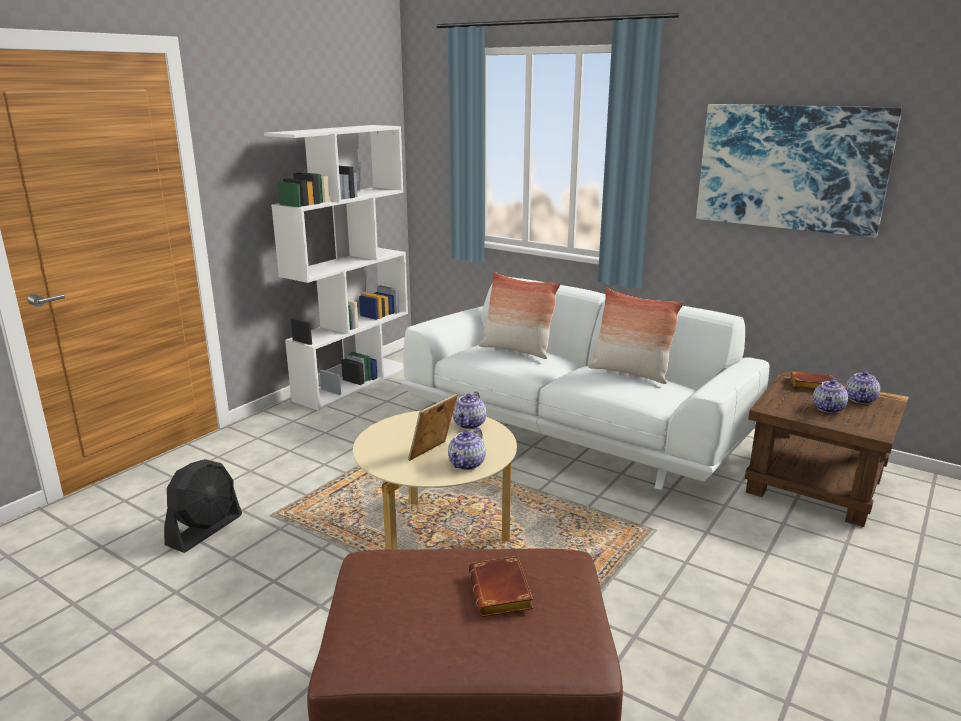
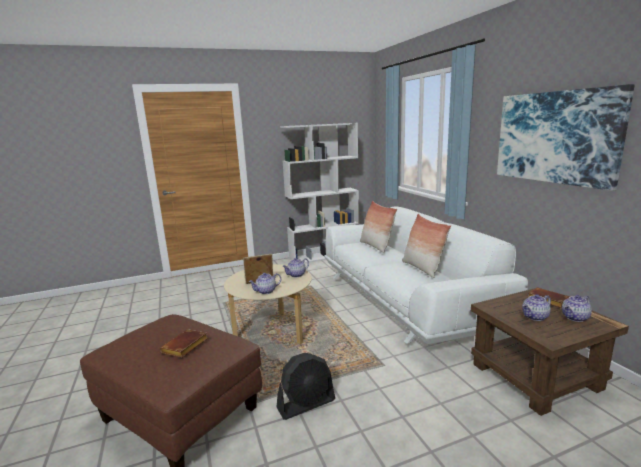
camera: 35 degrees right, 5 degrees down
black fan [164,459,242,553] -> black fan moved to [277,353,335,420]

